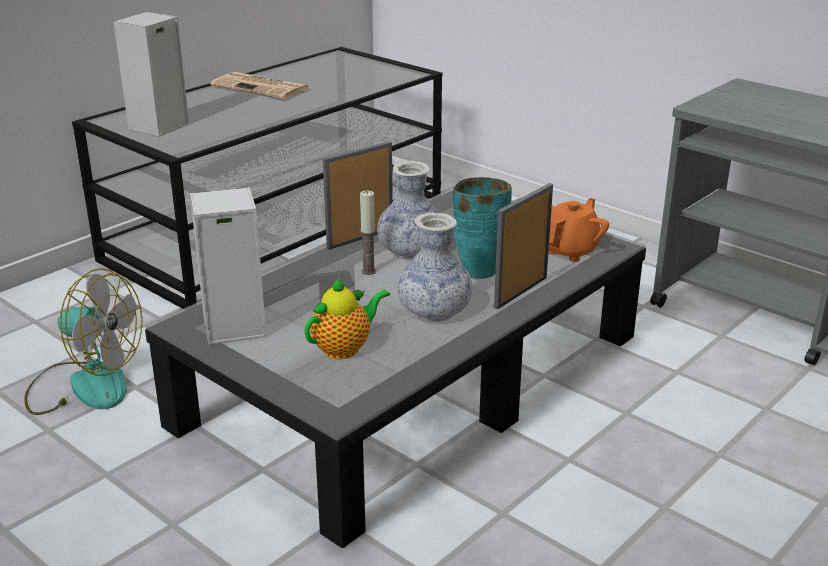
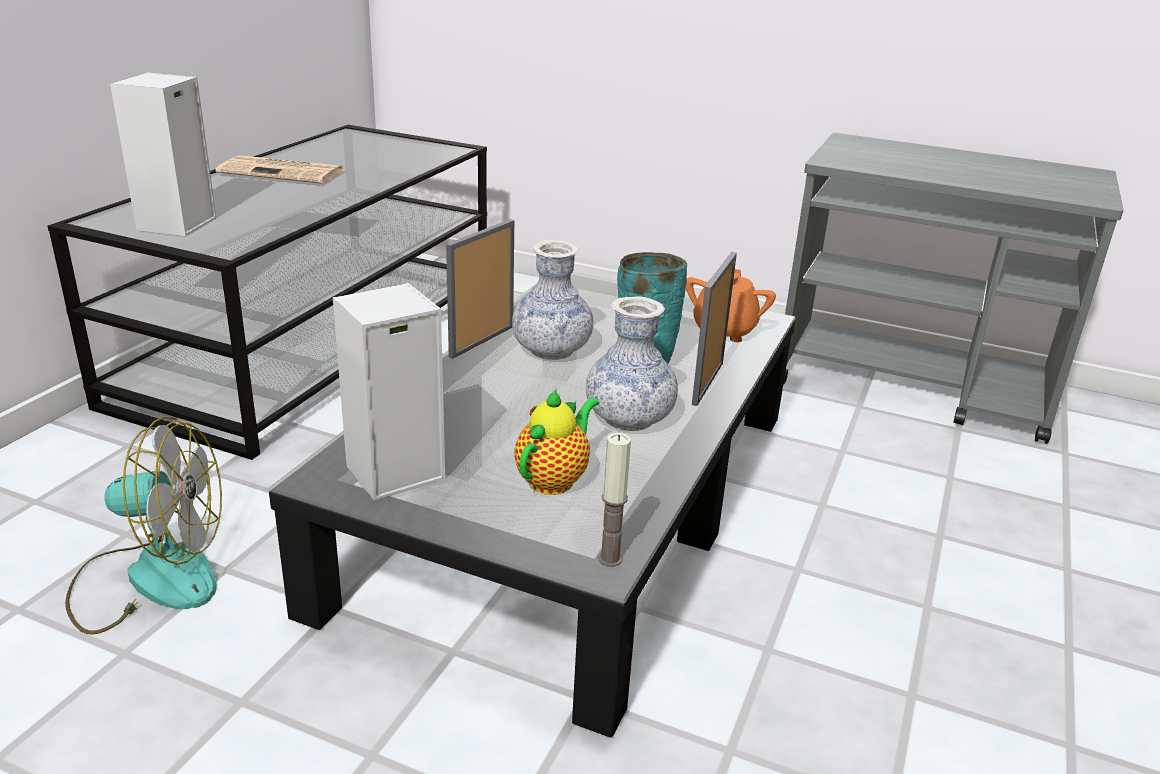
camera: 20 degrees left, 0 degrees up
candle [360,191,376,275] -> candle moved to [598,433,631,567]

